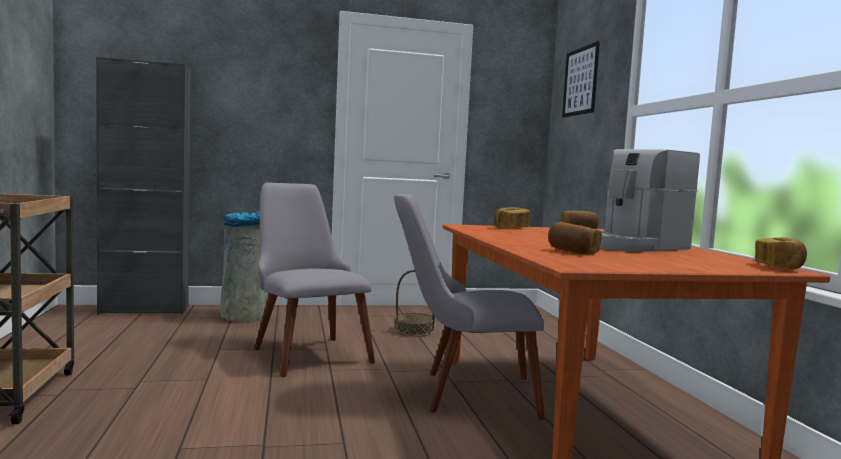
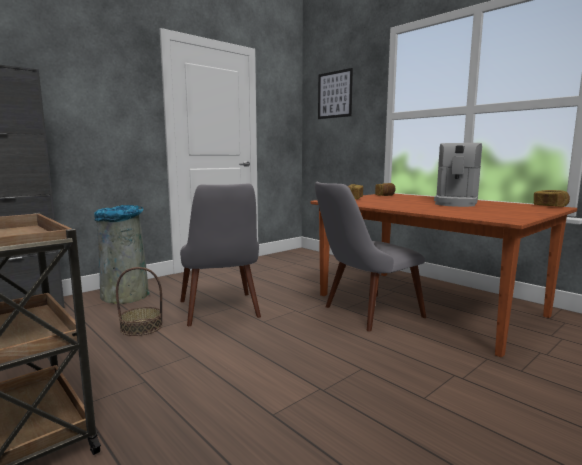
camera: 30 degrees left, 5 degrees up
grey chair [254,183,375,377] -> grey chair turned 135 degrees counterclockwise [180,183,261,326]
basket [395,270,435,336] -> basket moved to [116,267,163,336]
bread [548,222,602,255] -> none

